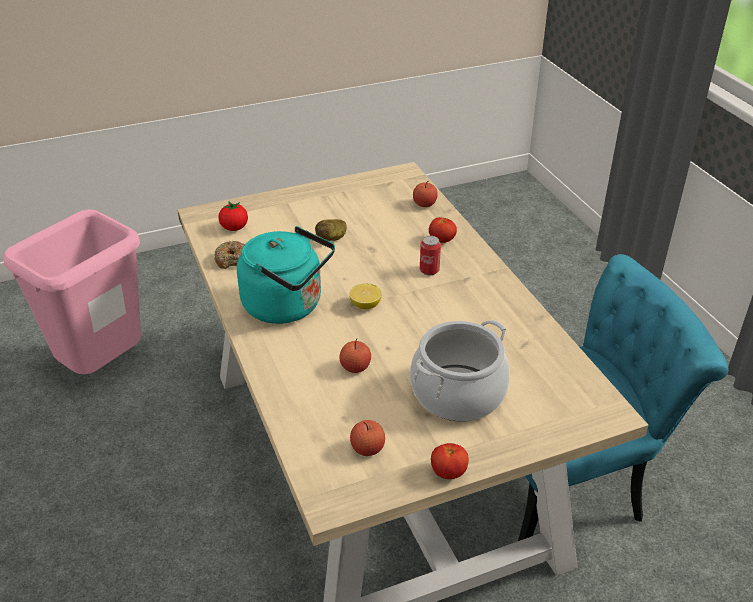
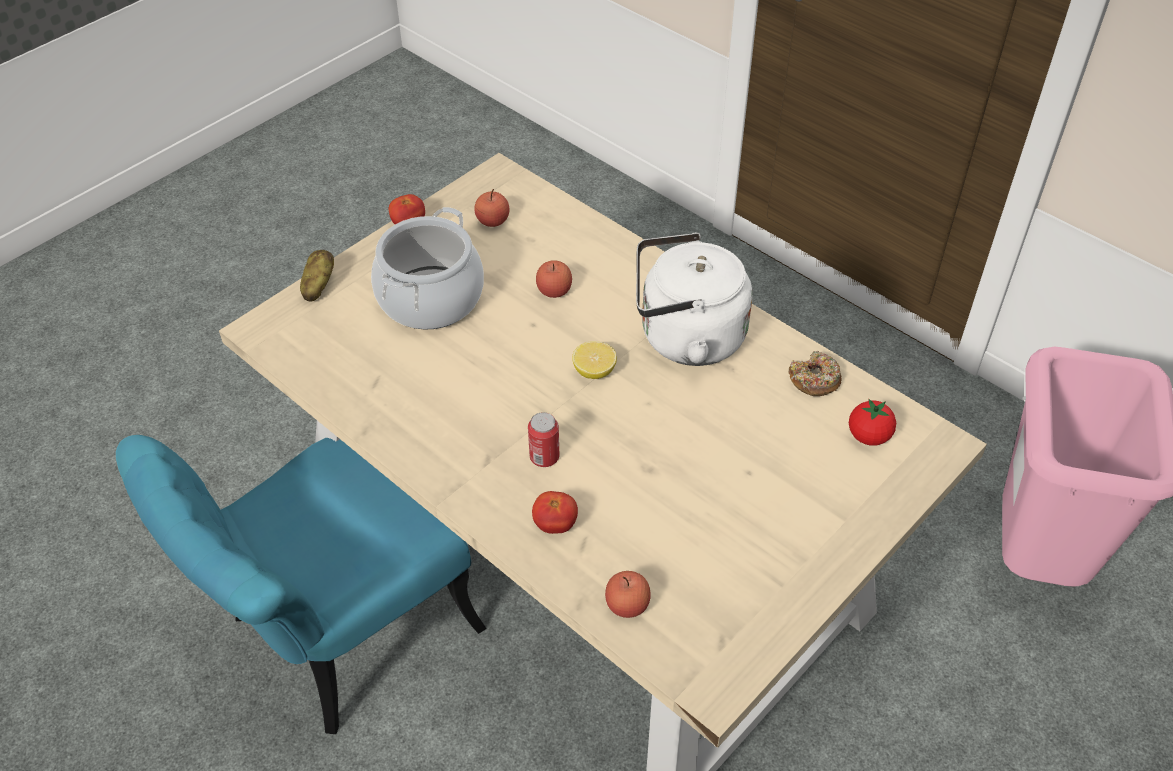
camera: 155 degrees right, 10 degrees up
turquoise kettle [237,226,335,324] -> white kettle [636,233,752,366]
potato [315,219,347,241] -> potato moved to [300,250,334,302]

